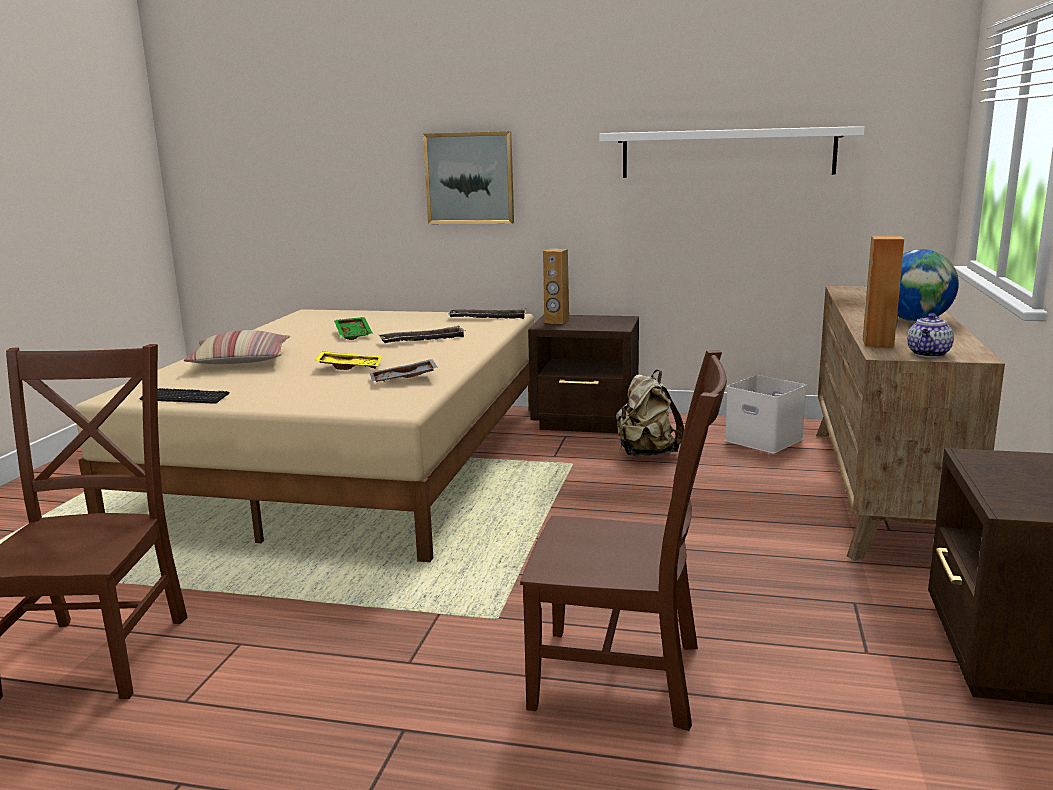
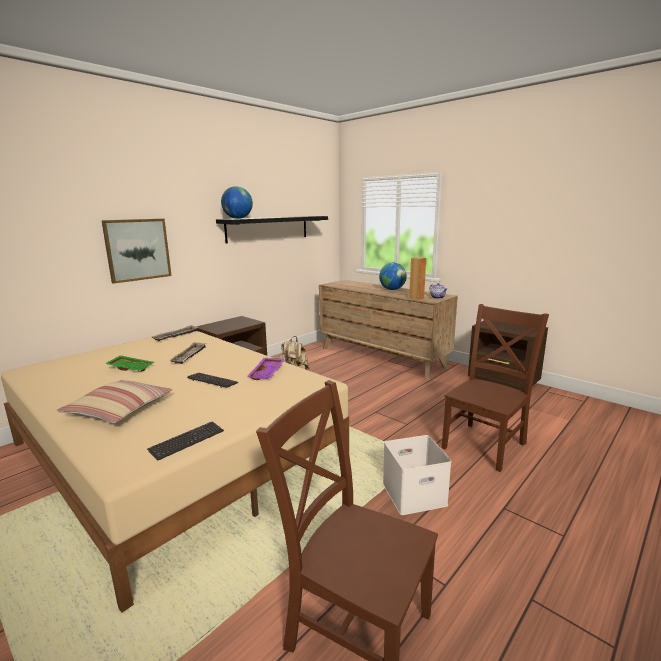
camera: 60 degrees left, 0 degrees up
yellow tray [315,351,382,370] -> keyboard [187,373,238,388]
grey tray [370,359,437,382] -> purple tray [247,358,285,380]
brown speaker [543,249,569,324] -> none
white shelf [599,126,865,178] -> black shelf [216,216,328,244]
white storage box [725,375,806,454] -> white storage box moved to [383,435,451,515]
none -> globe [221,186,253,219]

